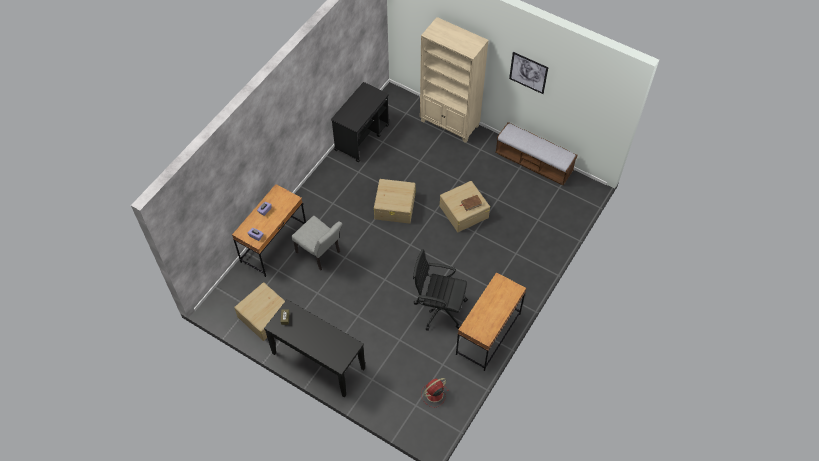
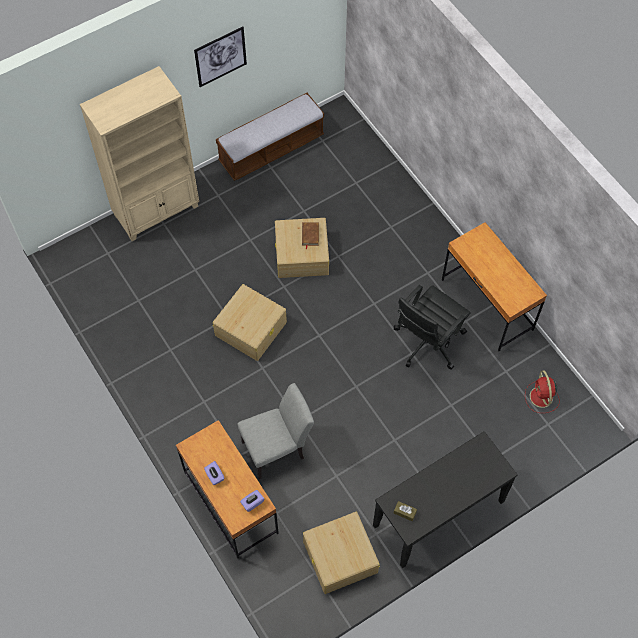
camera: 65 degrees left, 5 degrees up
black cart [331,82,389,162] -> none

